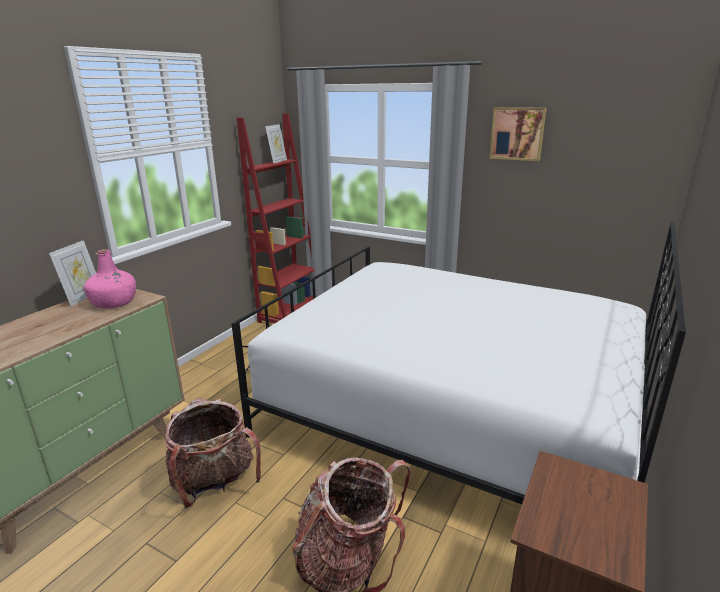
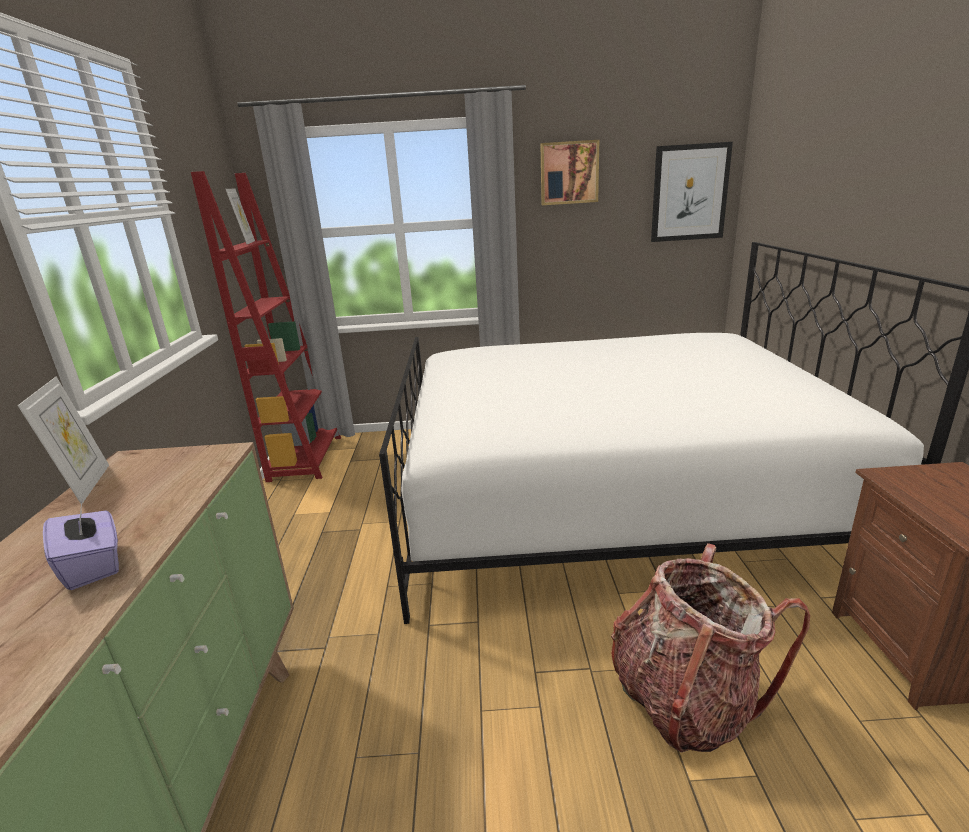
camera: 30 degrees left, 0 degrees up
pink bottle [84,249,136,309] -> none
backpack [165,398,261,508] -> none
none -> purple tissue box [43,498,119,590]
none -> picture [651,142,733,242]

